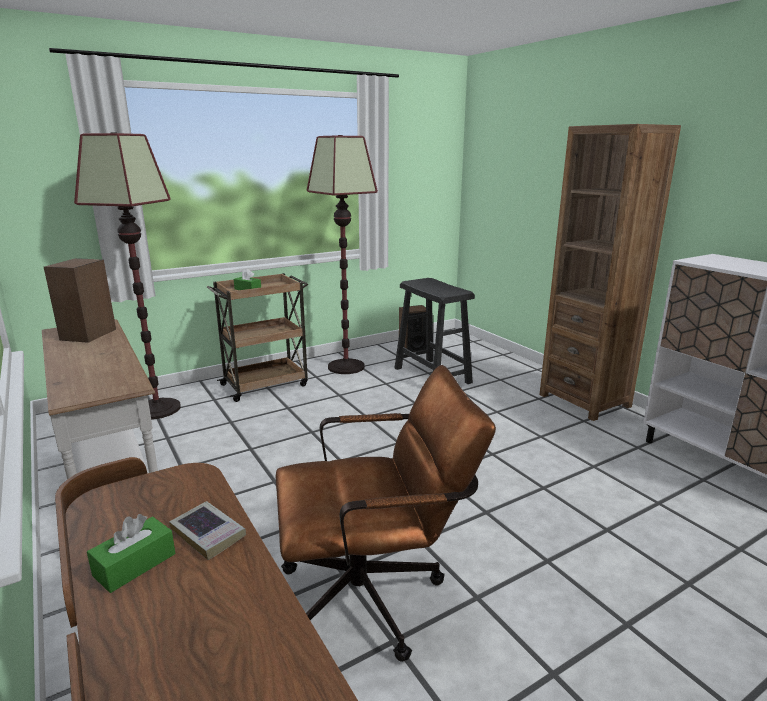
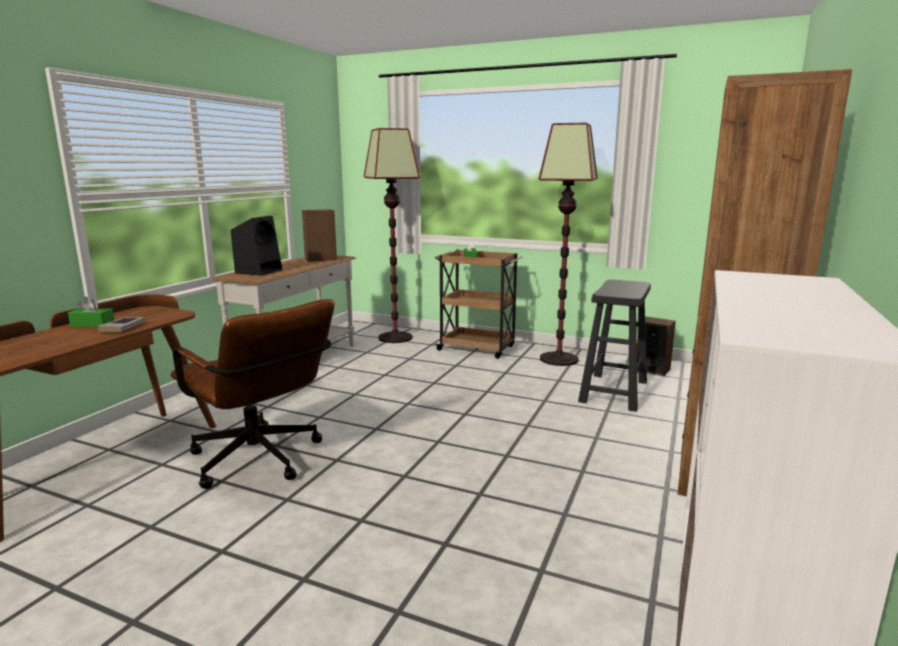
camera: 55 degrees right, 5 degrees down
none -> black speaker [231,216,283,276]

